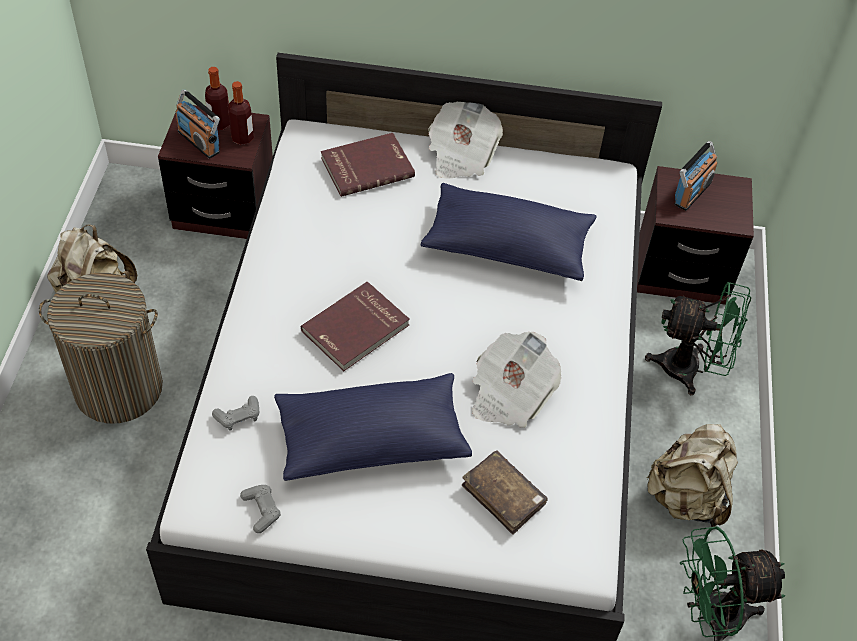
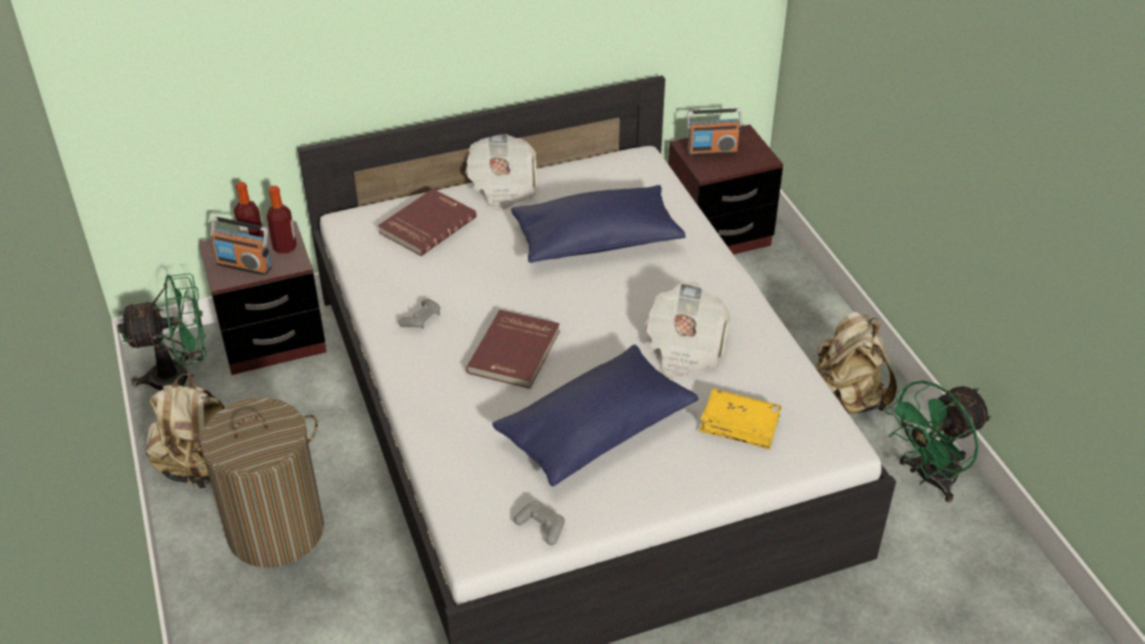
camera: 25 degrees left, 10 degrees down
grey game controller [212,396,259,431] -> grey game controller moved to [398,299,440,329]
brown book [462,451,548,534] -> yellow book [699,388,781,449]
green fan [645,282,751,395] -> green fan moved to [118,273,206,390]
radio [674,141,717,211] -> radio turned 75 degrees clockwise [687,109,742,156]

